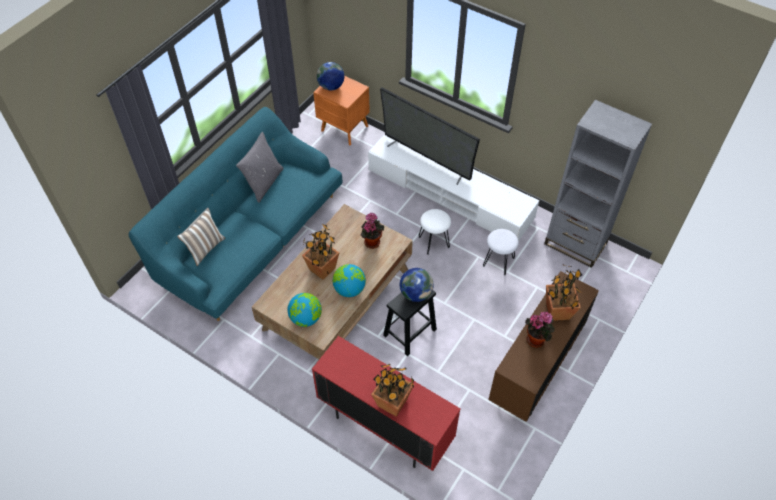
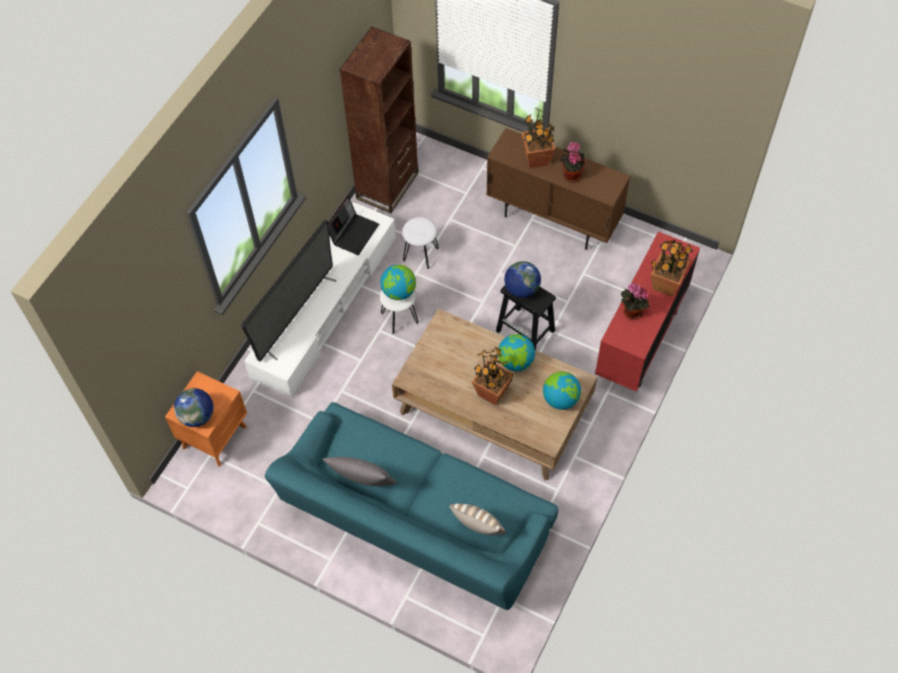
camera: 95 degrees left, 5 degrees up
potted plant [361,212,384,249] -> potted plant moved to [621,283,649,320]
grey bookcase [544,100,652,268] -> brown bookcase [340,26,419,213]
none -> laptop [328,196,379,255]
none -> globe [380,265,416,300]

